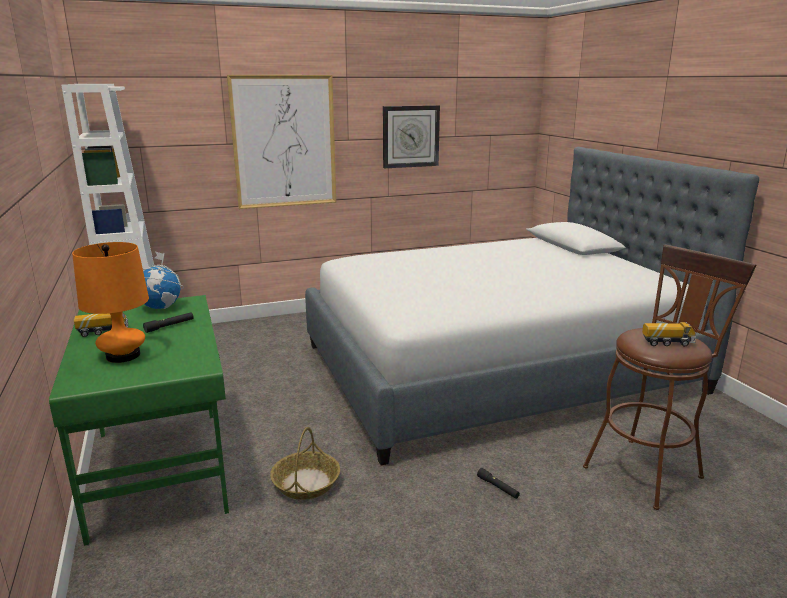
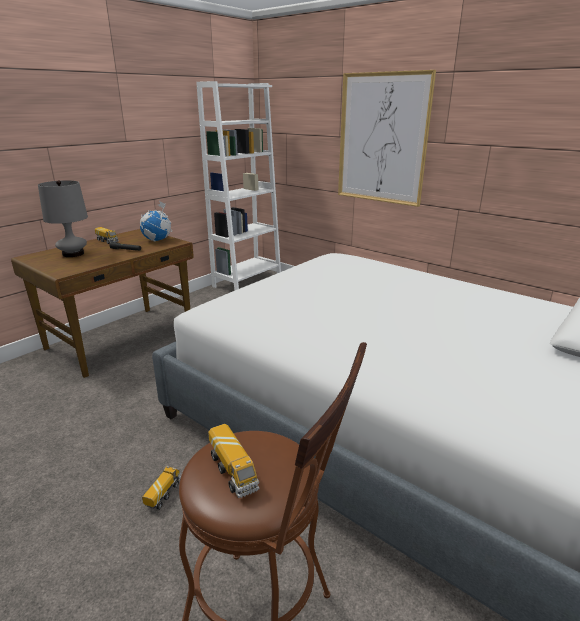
camera: 60 degrees right, 5 degrees up
green desk [49,295,229,546] -> brown desk [11,229,194,378]
orange table lamp [72,242,149,363] -> grey table lamp [38,180,88,257]
basket [270,427,340,500] -> none
wall clock [383,105,440,168] -> none
black flashlight [477,468,520,499] -> toy truck [142,466,181,510]

